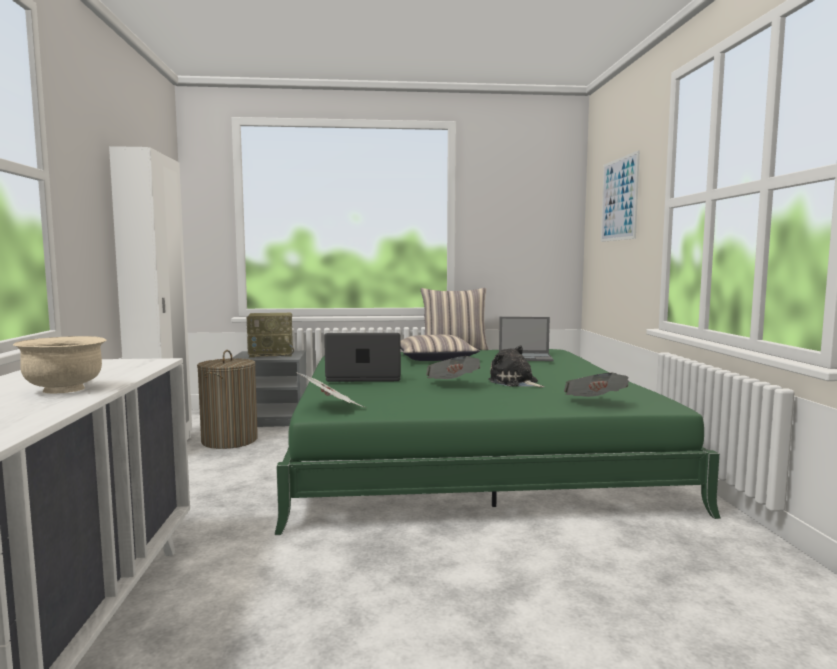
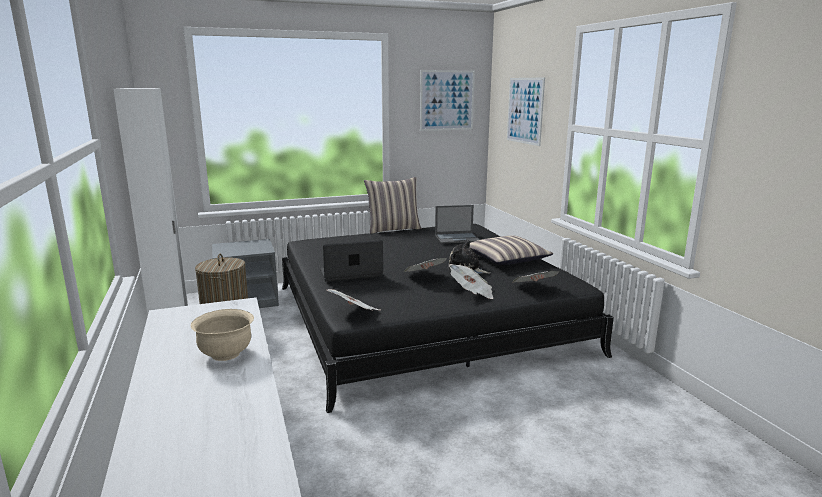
camera: 15 degrees left, 10 degrees up
radio [247,313,294,358] -> none
green bed [274,349,721,535] -> black bed [282,224,614,413]
pillow [401,335,480,361] -> pillow moved to [469,235,553,265]
none -> picture [420,70,475,131]
none -> newspaper [449,264,493,299]

